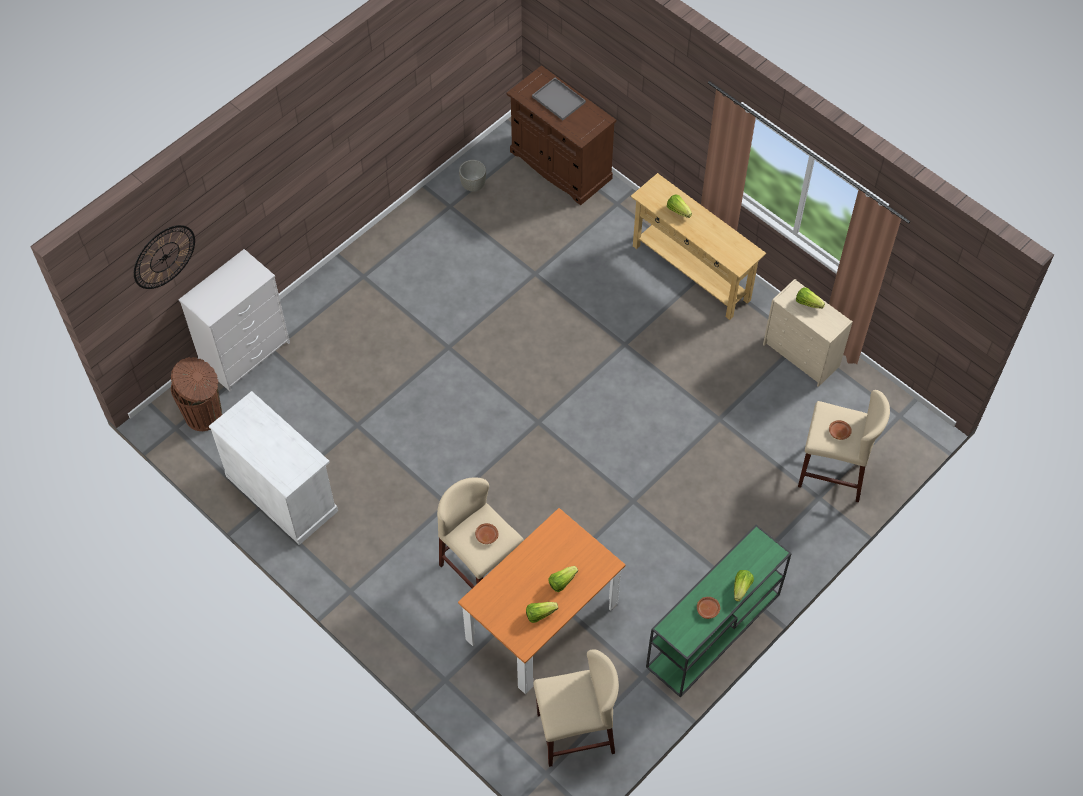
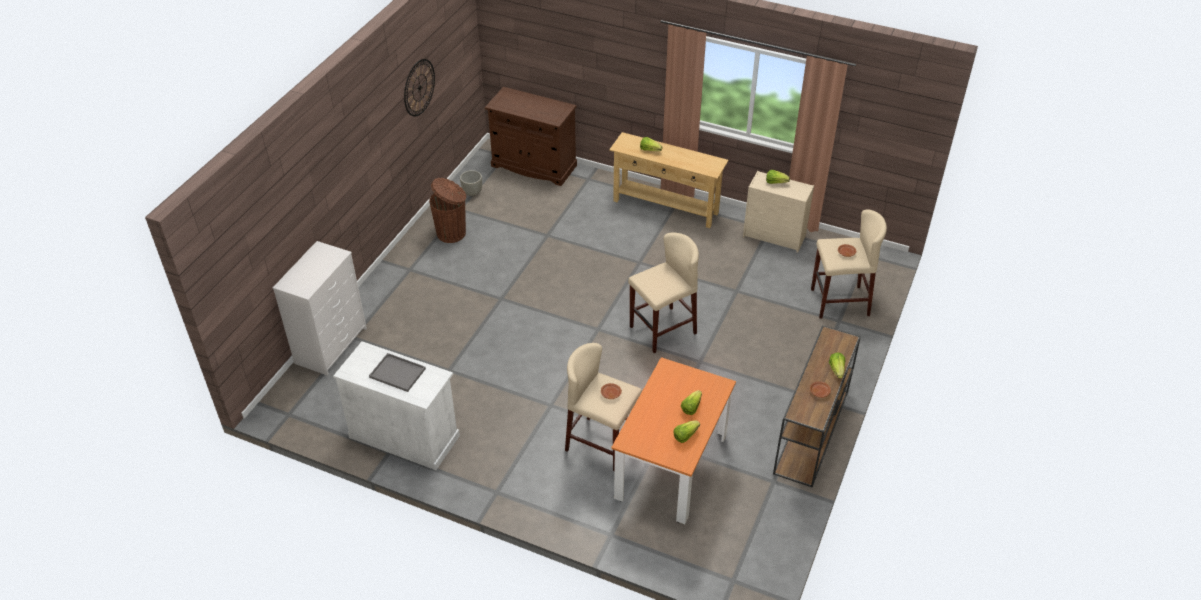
camera: 20 degrees left, 15 degrees down
wall clock [134,225,195,289] -> wall clock moved to [404,59,435,117]
brown trash can [171,357,222,431] -> brown trash can moved to [429,178,467,243]
grey tray [532,78,586,120] -> grey tray moved to [369,353,426,392]
beige stool [533,649,619,767] -> beige stool moved to [628,232,699,353]
green console table [646,525,792,698] -> brown console table [773,325,861,488]

